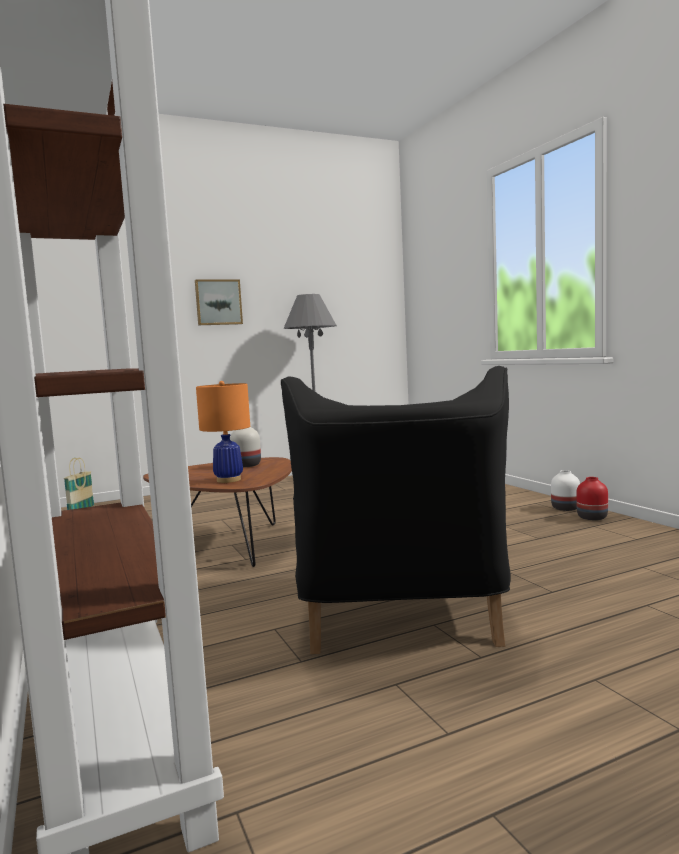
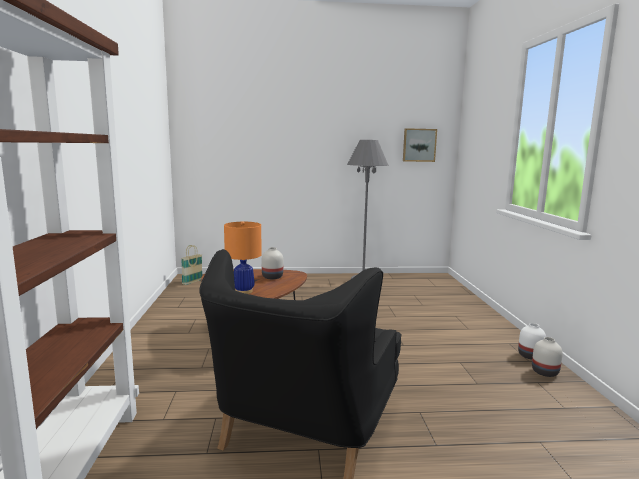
camera: 20 degrees right, 5 degrees up
picture [195,279,243,325] -> picture moved to [403,128,437,162]
red vase [576,477,608,520] -> white vase [532,337,563,377]

